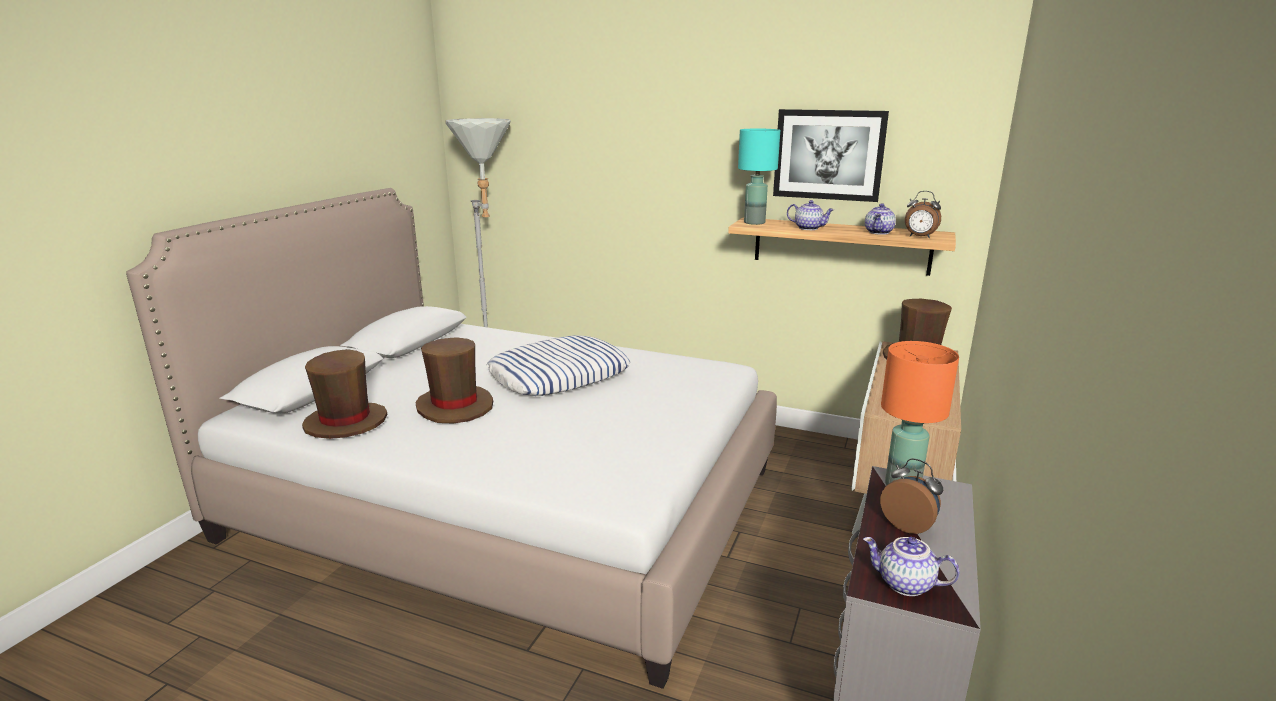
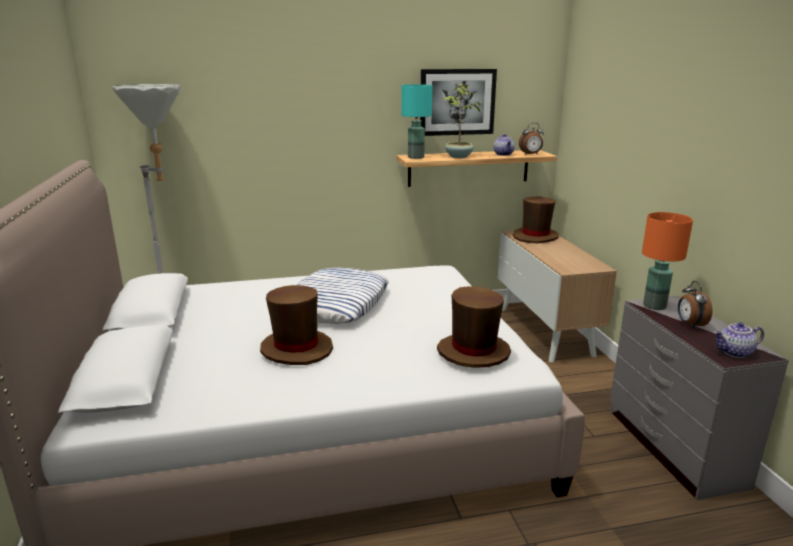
camera: 35 degrees left, 0 degrees up
brown hat [302,349,388,439] -> brown hat moved to [437,286,511,368]
teapot [787,200,834,230] -> potted plant [444,84,483,158]
alarm clock [880,458,943,534] -> alarm clock turned 105 degrees counterclockwise [678,281,713,329]

